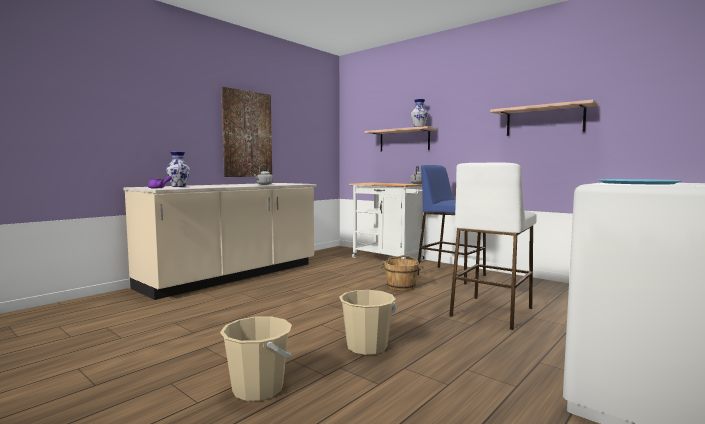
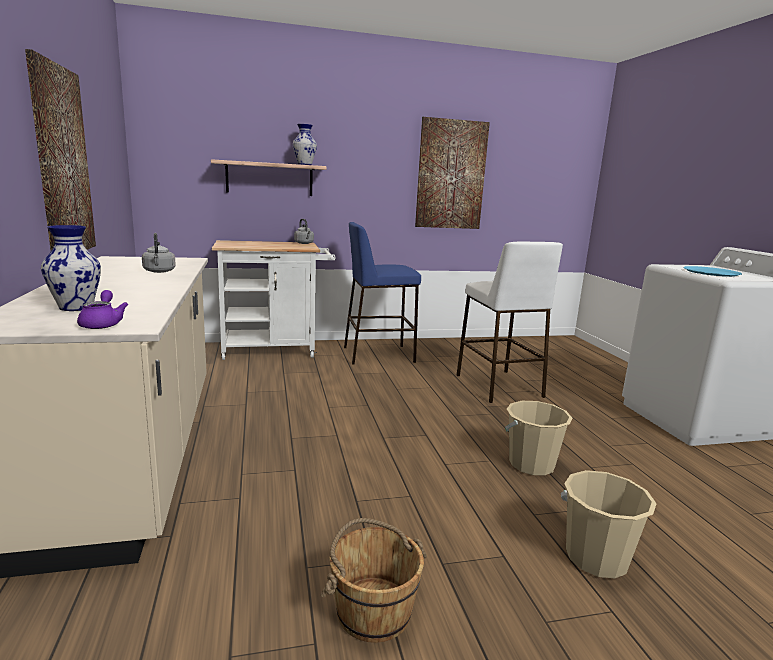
camera: 55 degrees left, 10 degrees up
brown bucket [380,255,424,291] -> brown bucket moved to [320,518,427,643]
shelf [490,100,599,136] -> picture [415,117,490,229]

